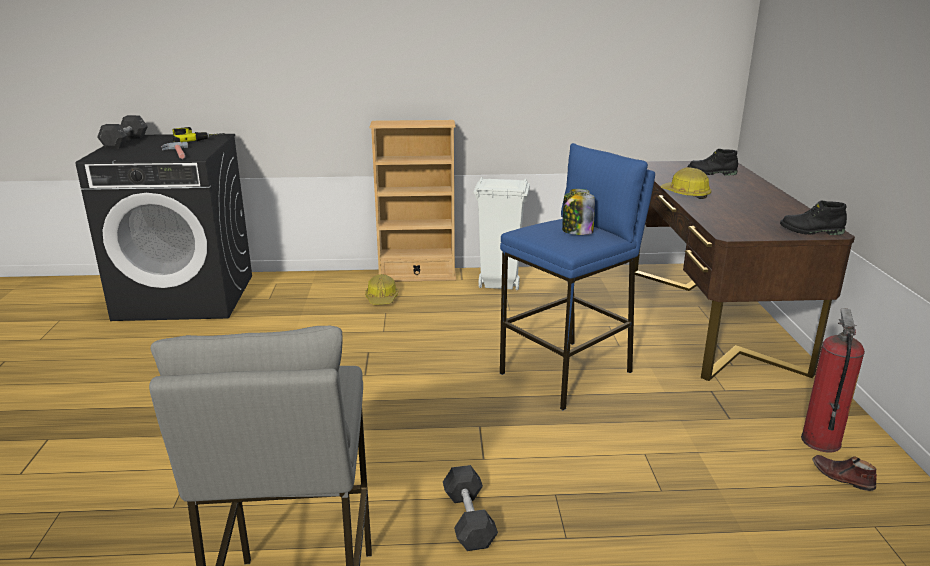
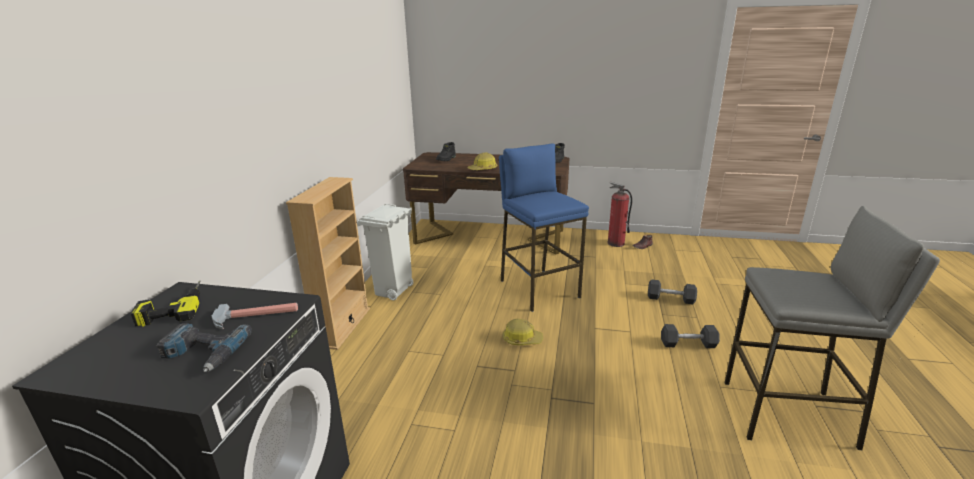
camera: 75 degrees left, 0 degrees up
grey dumbbell [97,115,148,149] -> grey dumbbell moved to [648,279,697,305]
hard hat [365,274,398,305] -> hard hat moved to [502,319,543,345]
jar [562,189,595,235] -> none
none -> power drill [156,323,252,372]

